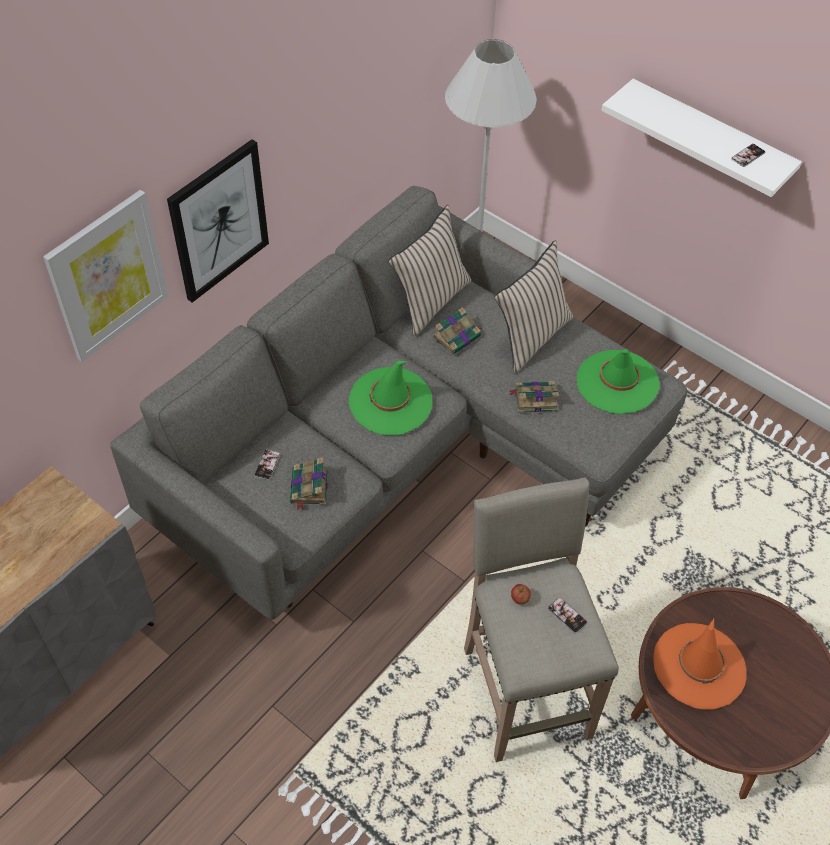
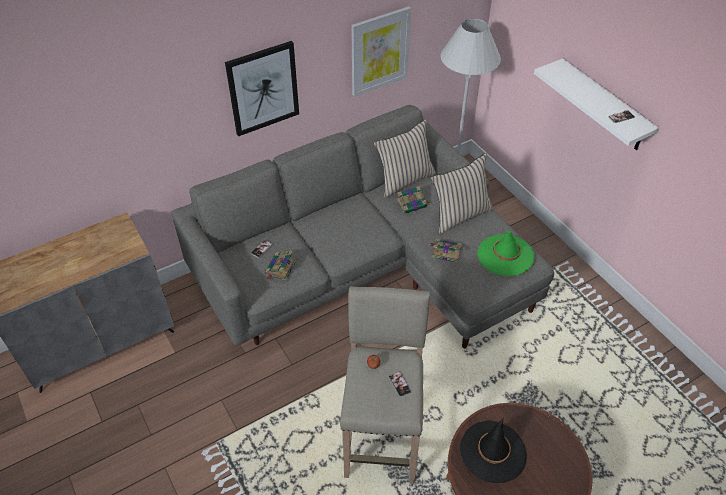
camera: 20 degrees right, 5 degrees down
picture [43,190,168,362] -> picture moved to [351,6,411,97]
green hat [349,361,433,436] -> none
orange hat [653,619,747,710] -> black hat [460,418,527,483]

